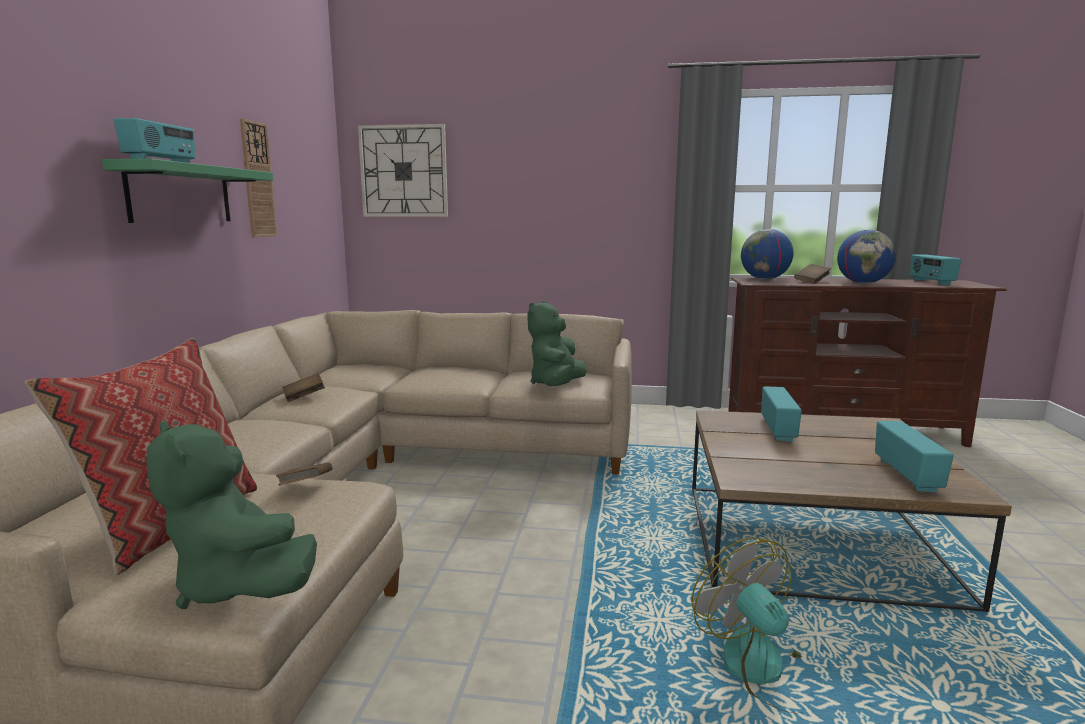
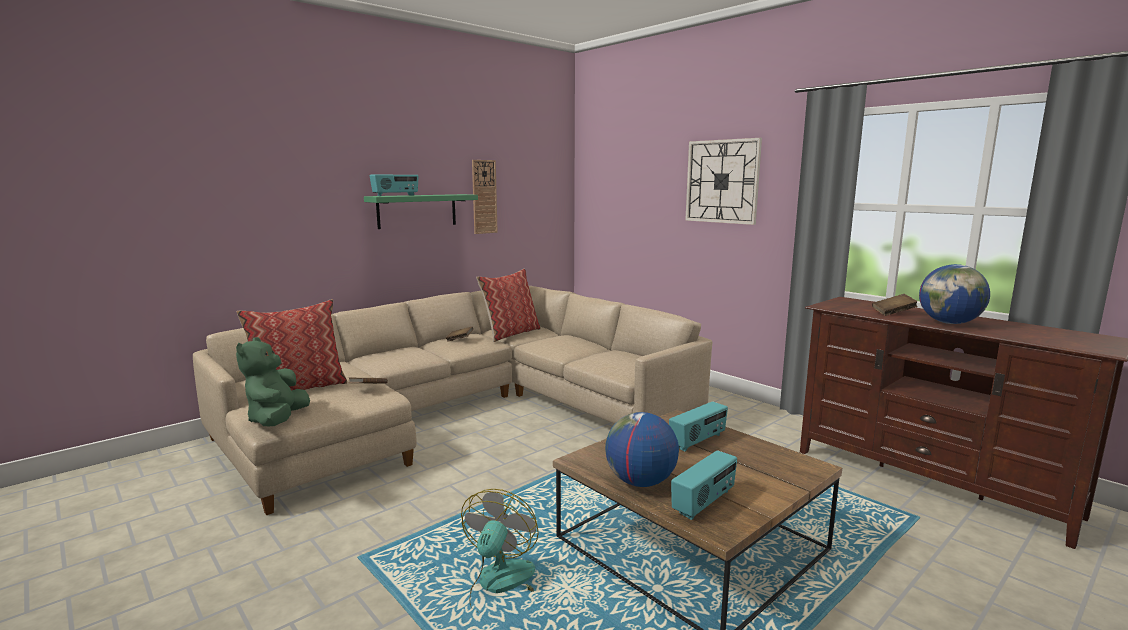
camera: 40 degrees right, 0 degrees up
wall clock [358,124,448,217] -> wall clock moved to [685,138,762,225]
green plush toy [527,301,587,386] -> none
globe [741,229,793,279] -> globe moved to [605,412,679,487]
radio [910,255,962,285] -> none
none -> pillow [476,268,541,342]

